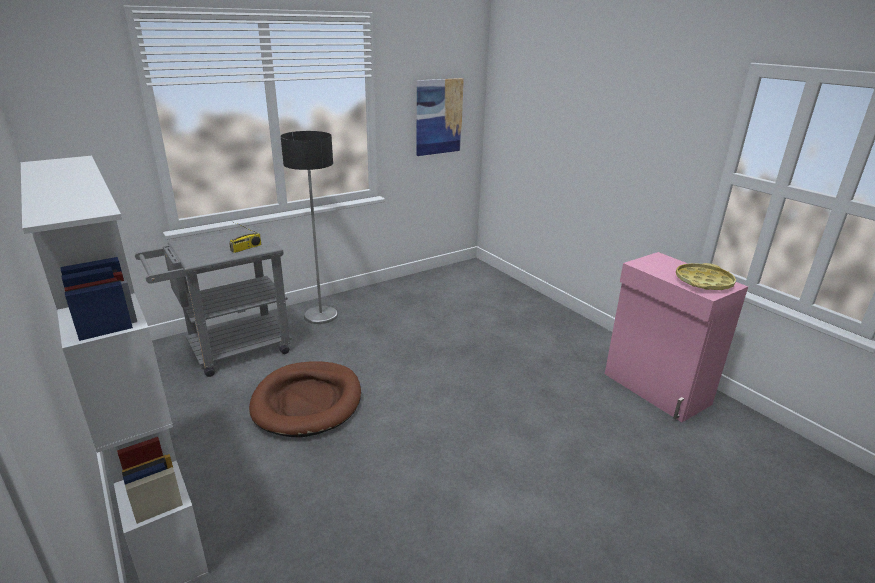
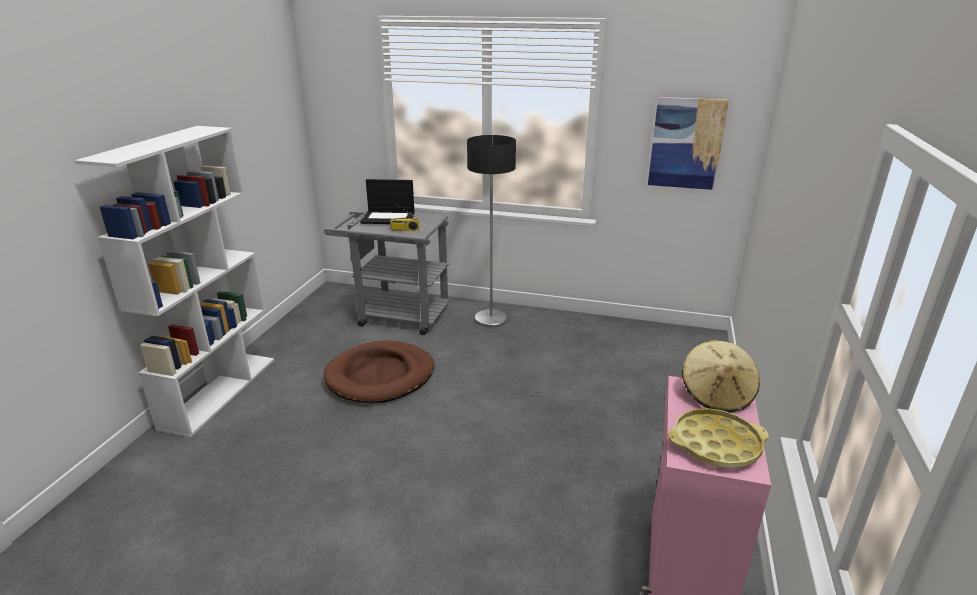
camera: 50 degrees right, 0 degrees up
none -> laptop [360,179,415,224]
none -> beige hat [682,340,760,412]

